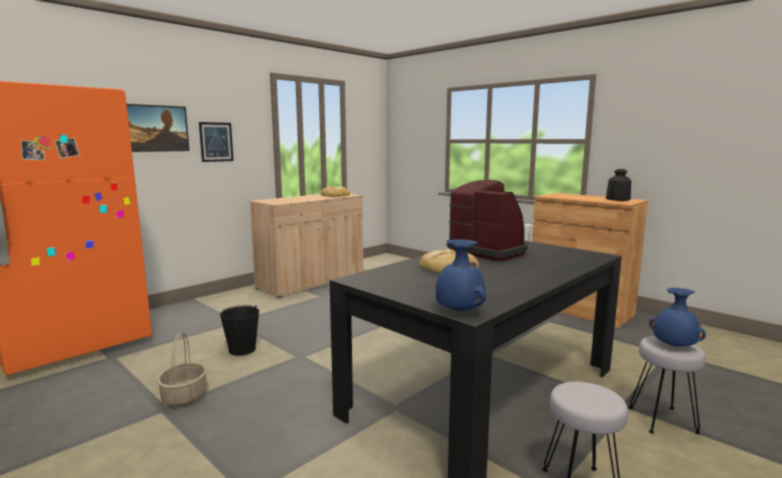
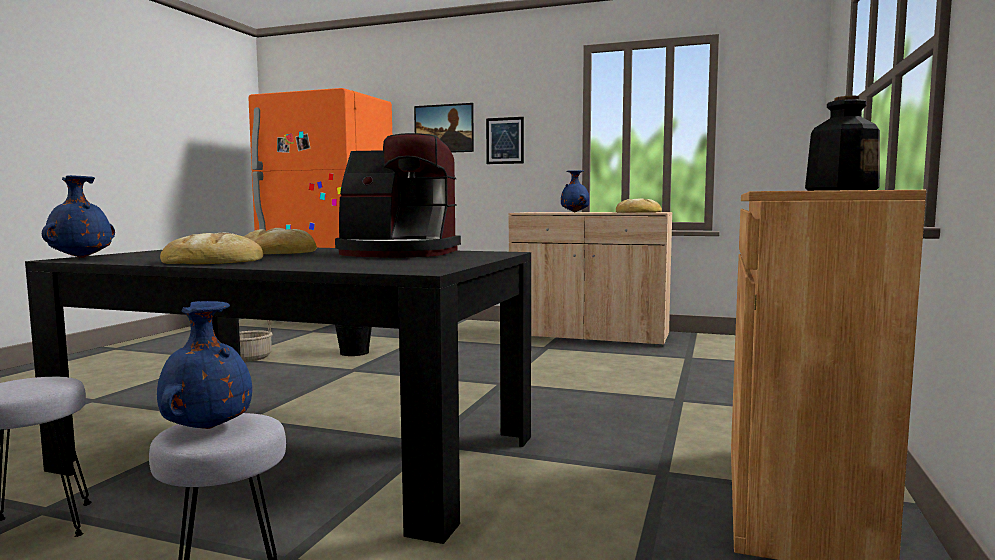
camera: 65 degrees right, 5 degrees down
coffee machine [447,180,528,261] -> coffee machine turned 75 degrees clockwise [335,133,461,257]
none -> bread [160,233,263,264]
none -> blue vase [561,170,589,212]

